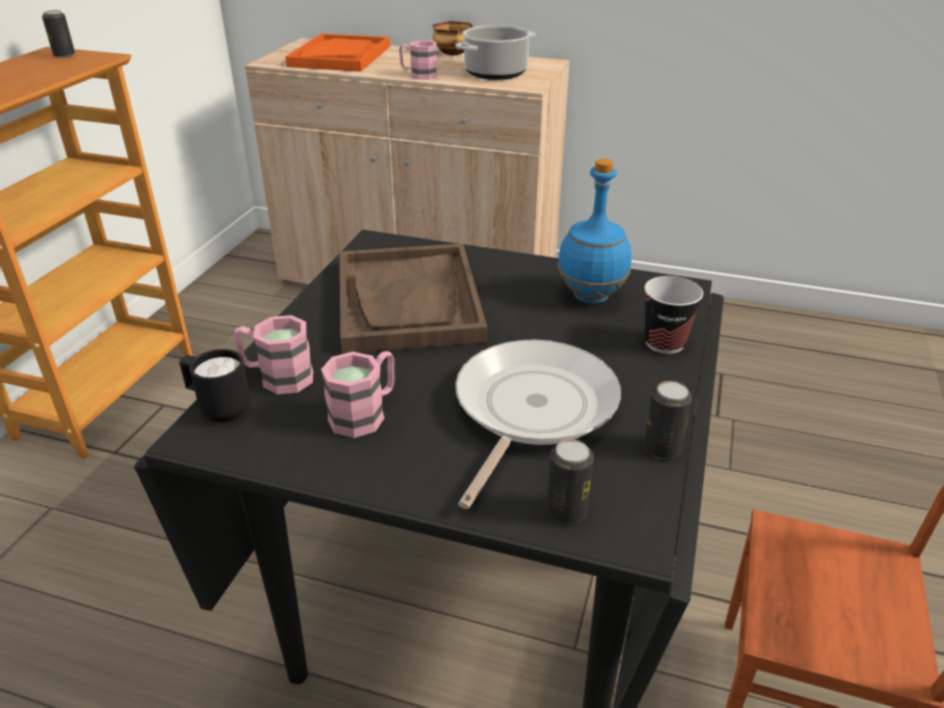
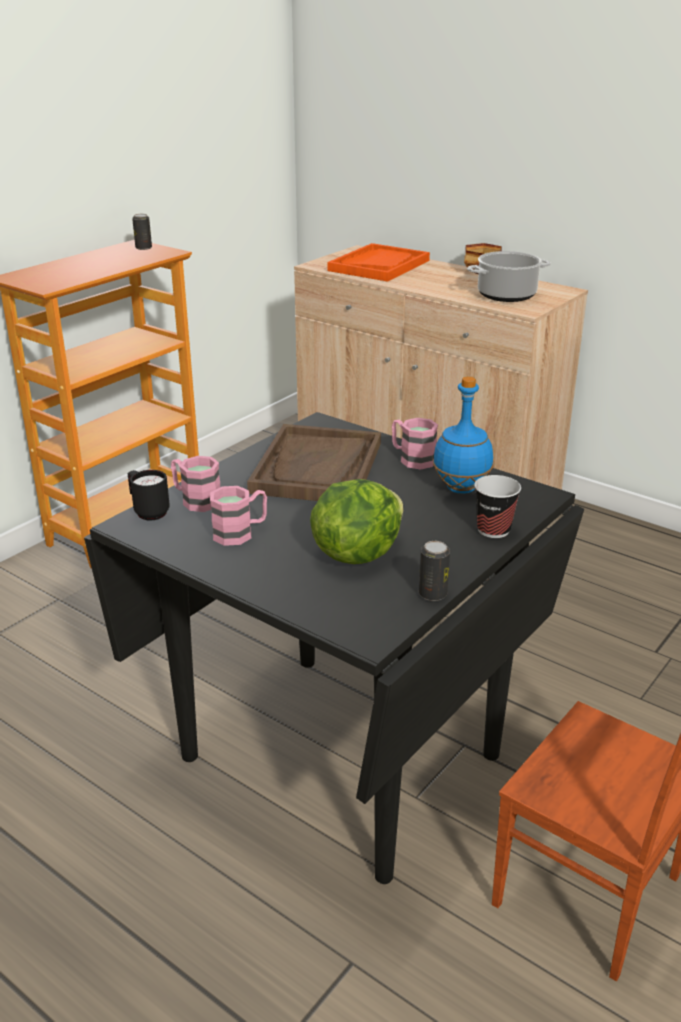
camera: 20 degrees right, 5 degrees down
pink mug [399,40,437,80] -> pink mug moved to [392,418,438,470]
frying pan [455,340,621,509] -> lettuce [310,479,403,564]
can [547,439,594,524] -> none

